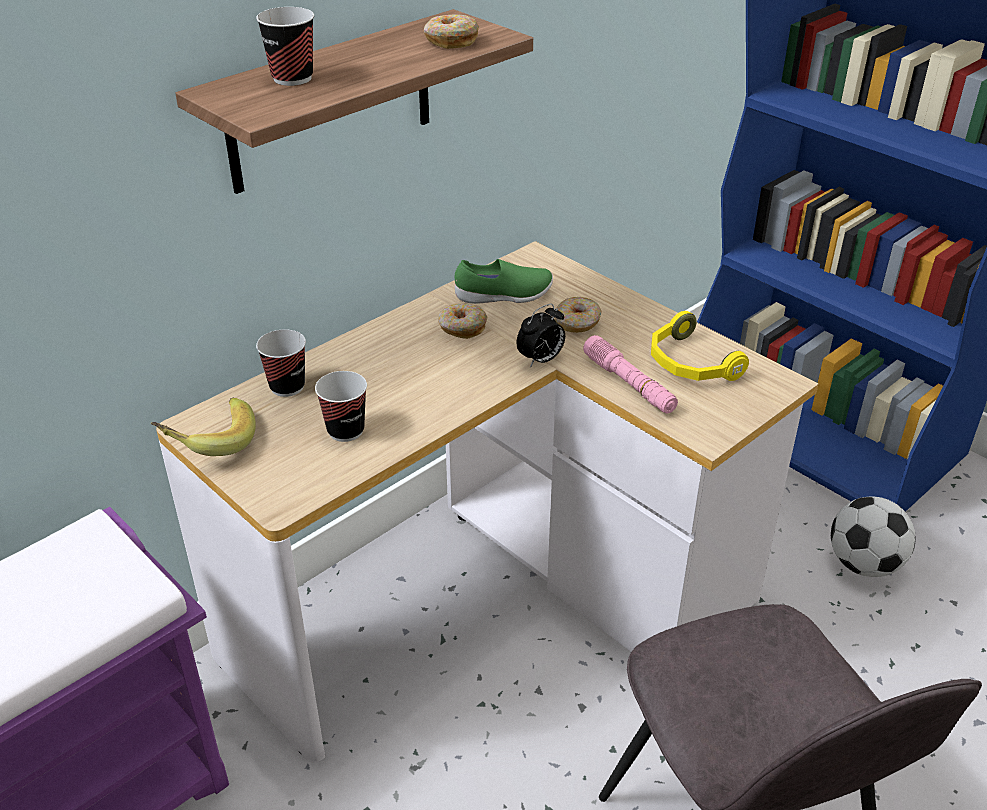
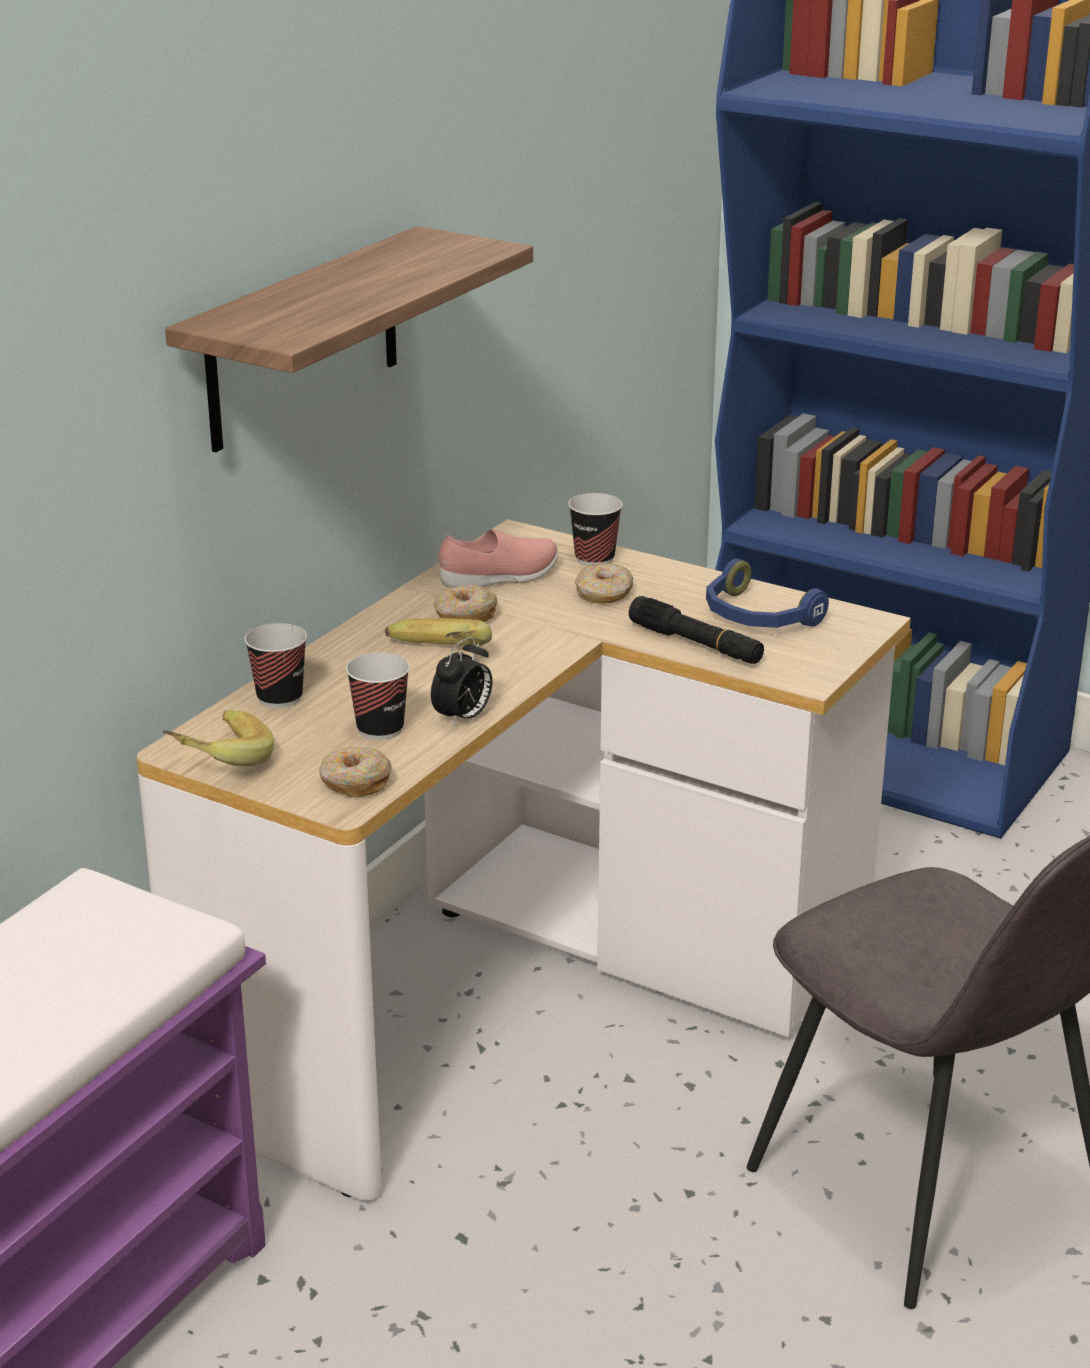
camera: 15 degrees left, 10 degrees down
cup [256,7,314,86] -> cup moved to [568,493,623,566]
donut [424,14,479,49] -> donut moved to [319,747,392,798]
green shoe [455,259,553,304] -> pink shoe [439,529,558,588]
alarm clock [516,304,565,367] -> alarm clock moved to [431,637,492,728]
pink flashlight [583,335,678,414] -> black flashlight [629,596,764,664]
yellow headphones [651,311,749,381] -> blue headphones [706,559,829,628]
football [831,497,916,577] -> none
none -> banana [385,618,492,646]

